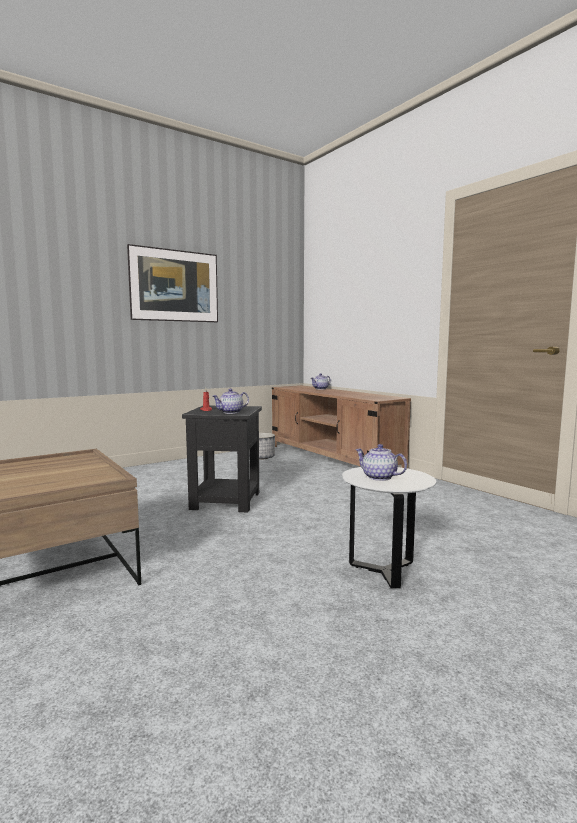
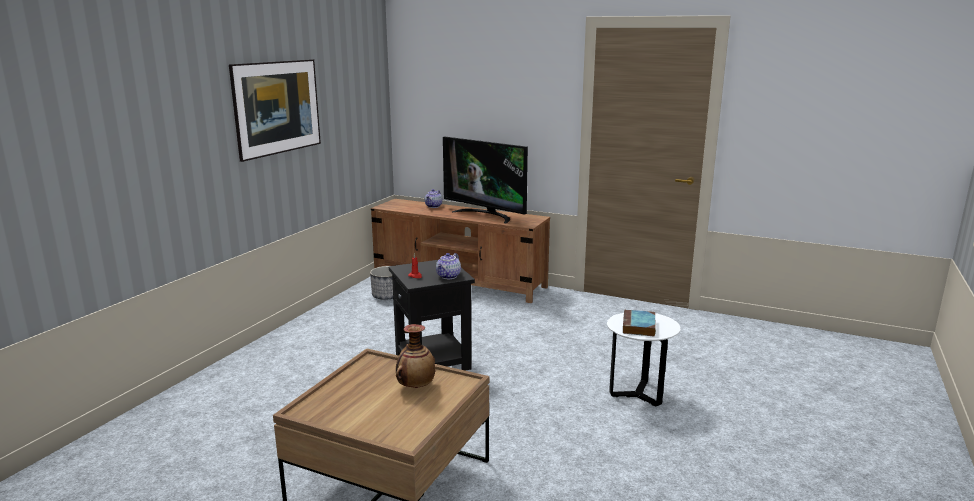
camera: 30 degrees left, 10 degrees up
teapot [355,444,407,481] -> book [623,310,656,337]
none -> vase [396,324,435,388]
none -> television [443,137,528,223]

